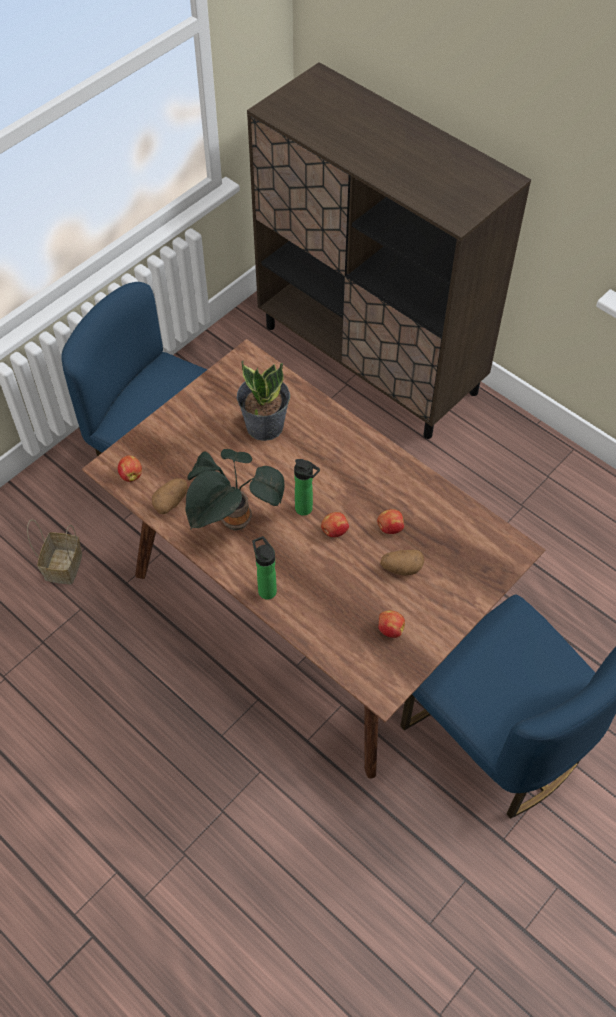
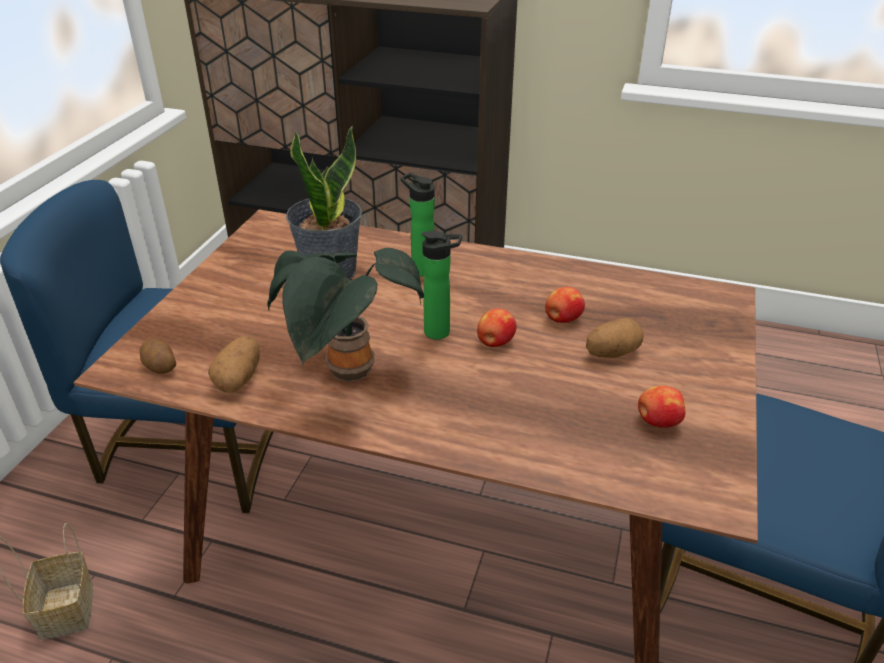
camera: 25 degrees left, 20 degrees down
apple [118,455,142,482] -> potato [139,338,176,374]
bottle [252,536,277,600] -> bottle moved to [401,173,435,276]

